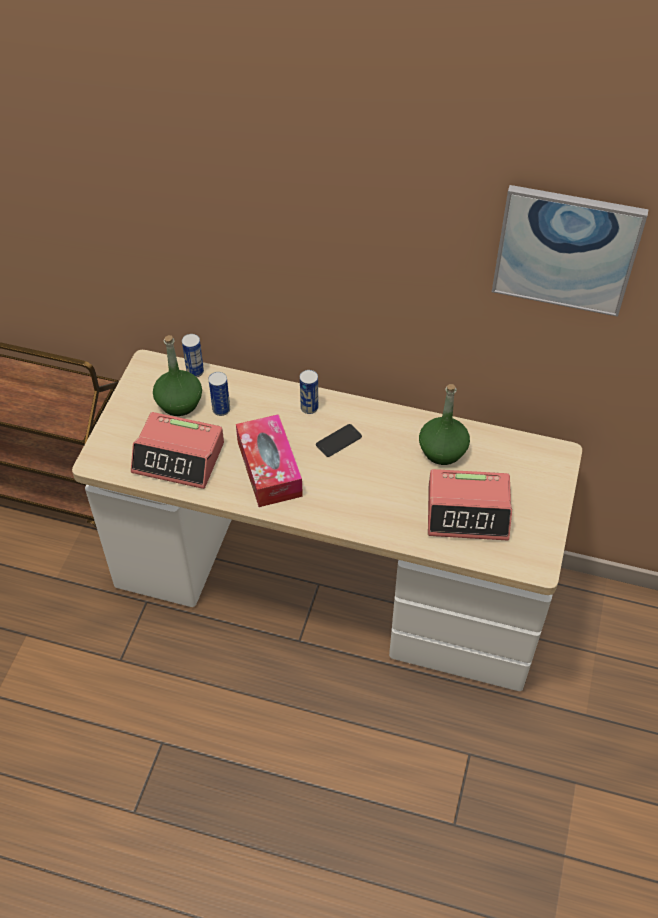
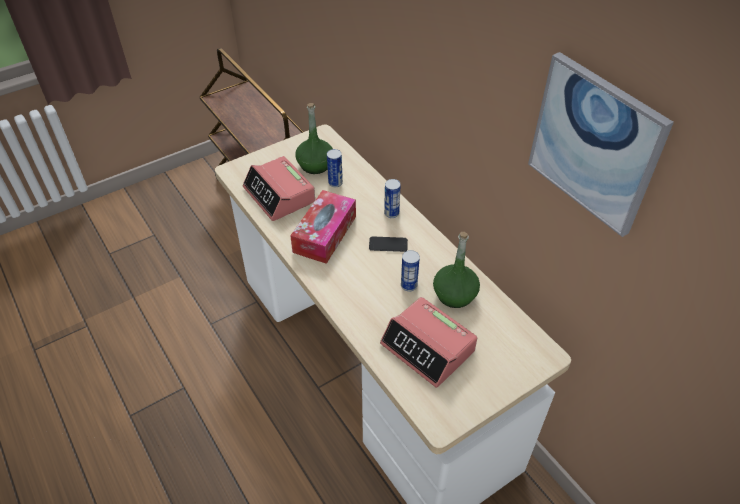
camera: 40 degrees right, 5 degrees down
can [182,334,204,377] -> can moved to [401,250,420,291]

